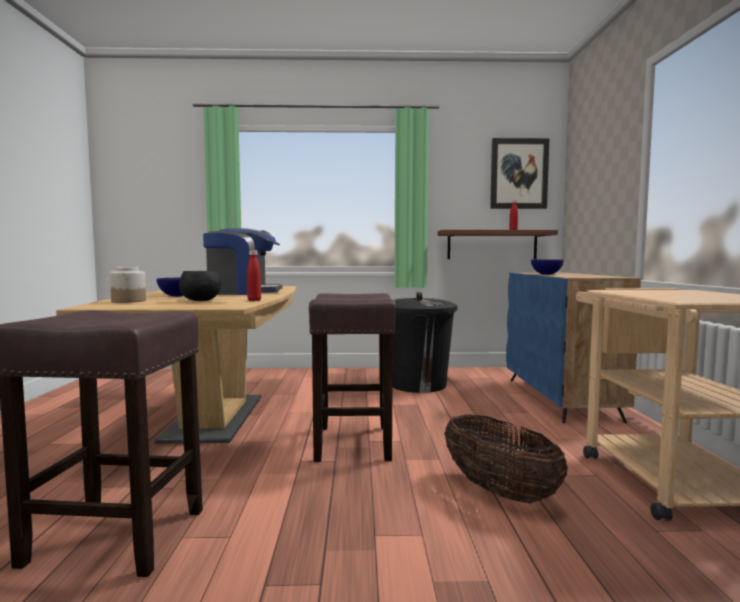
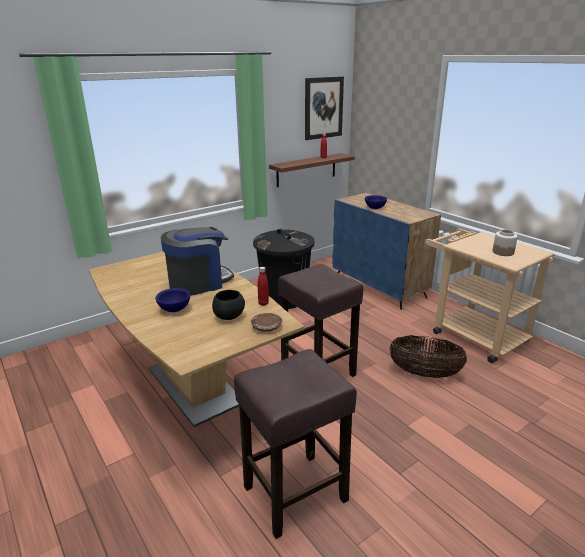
camera: 35 degrees left, 20 degrees up
jar [110,267,146,303] -> jar moved to [492,229,518,256]
none -> brown plate [251,313,282,332]

